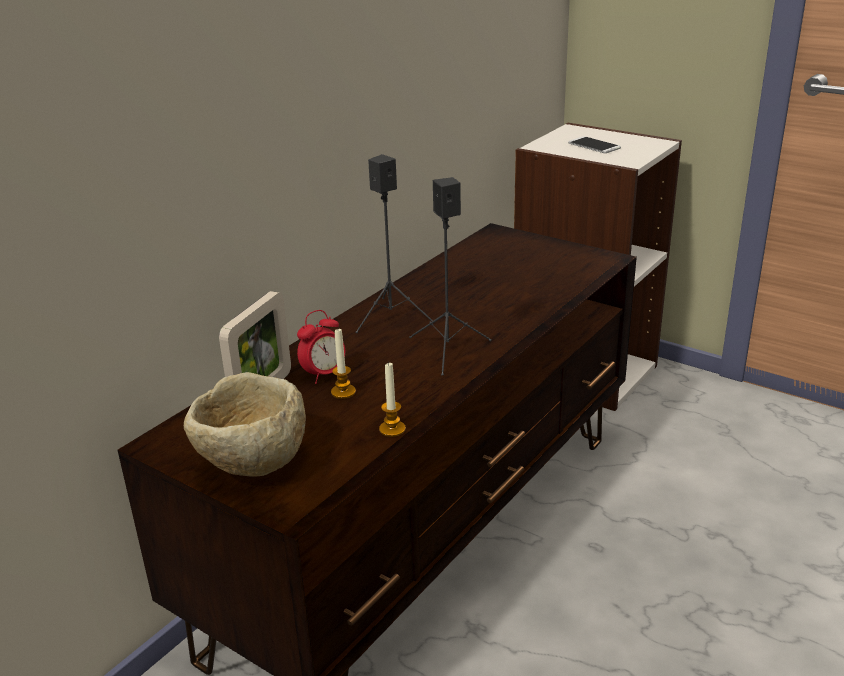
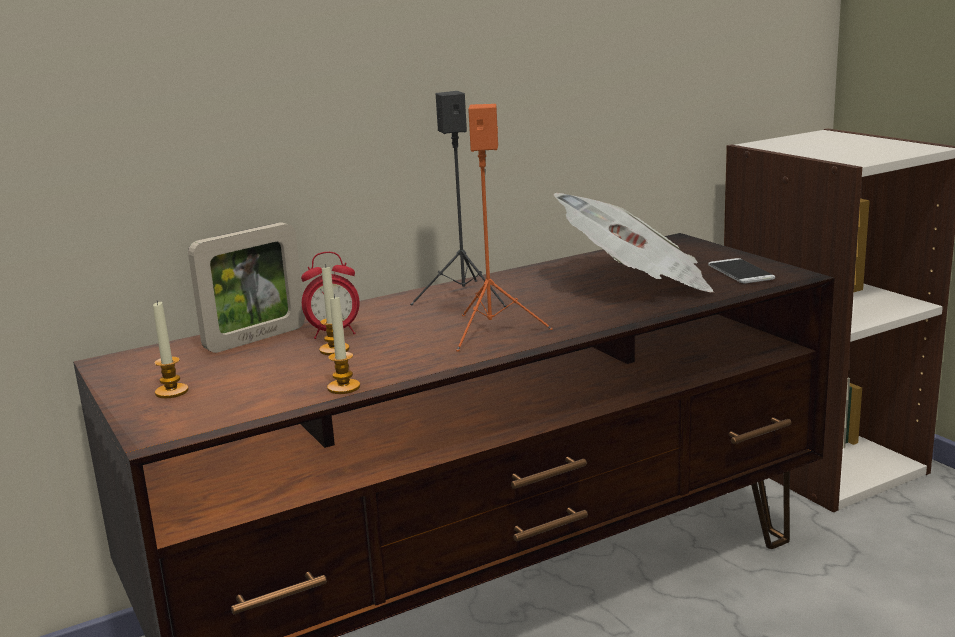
camera: 25 degrees right, 10 degrees down
beige bowl [184,372,306,477] -> candle [153,301,189,398]
black speaker [409,177,492,376] -> orange speaker [456,104,553,352]
phone [568,136,621,153] -> phone moved to [708,258,775,284]
none -> newspaper [554,193,714,292]

